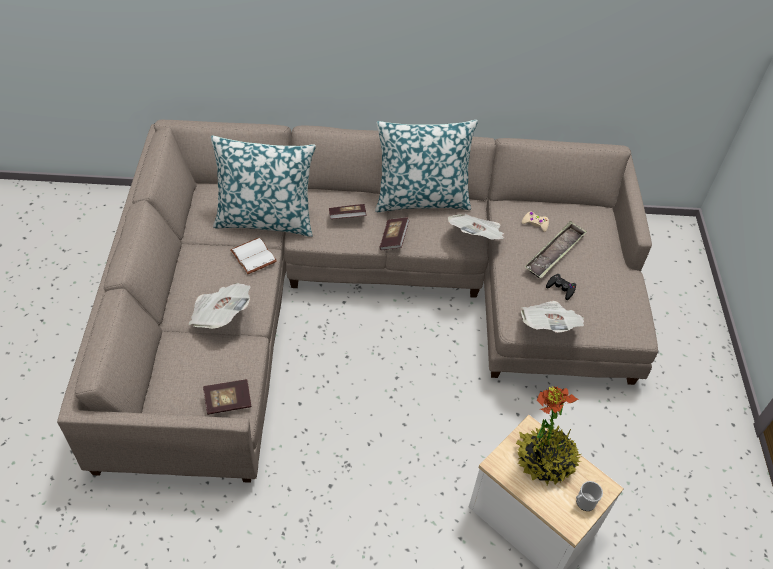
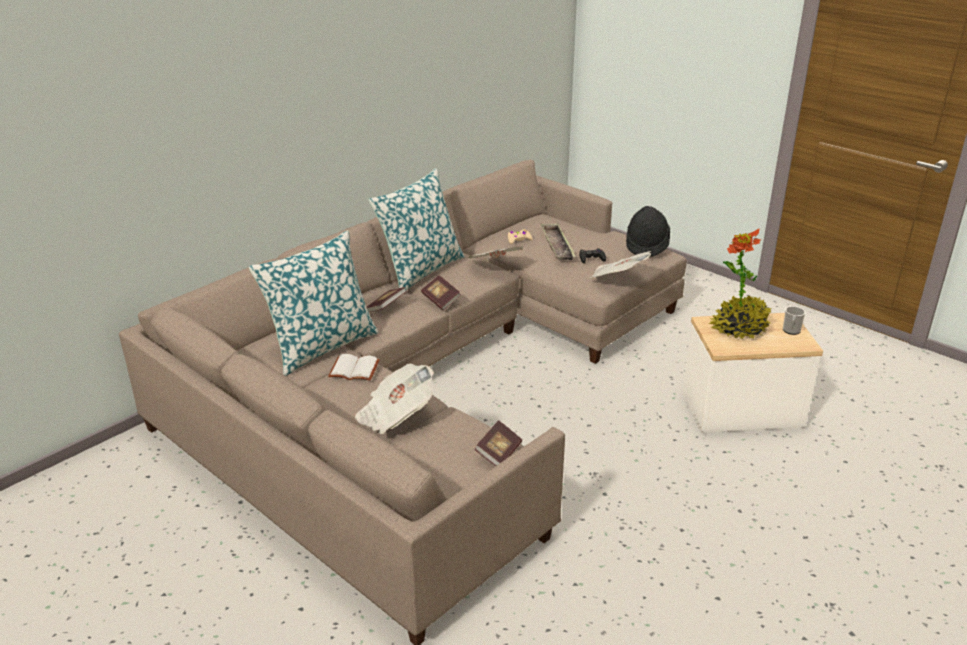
camera: 45 degrees left, 20 degrees down
none -> black hat [626,206,670,257]

